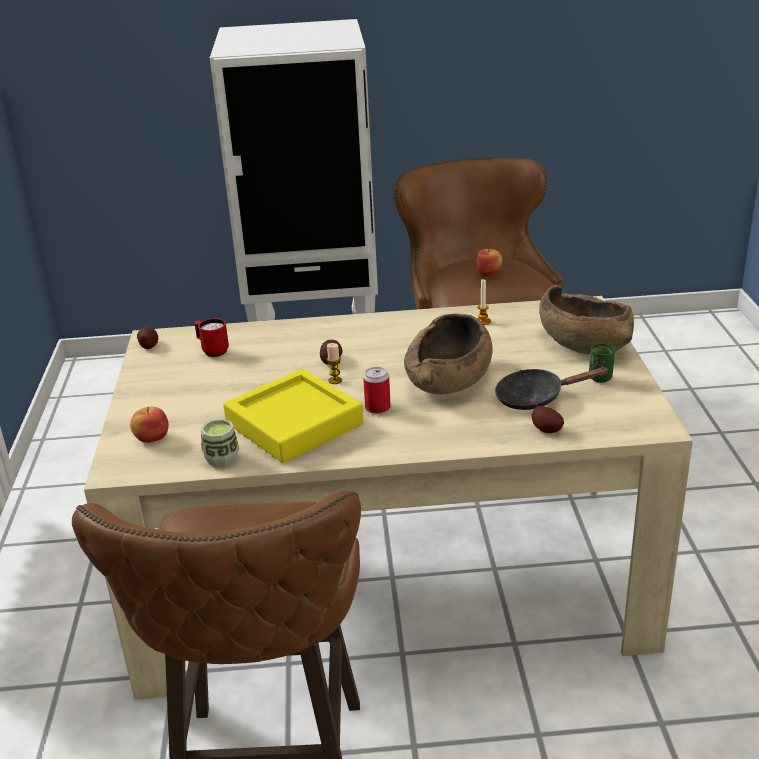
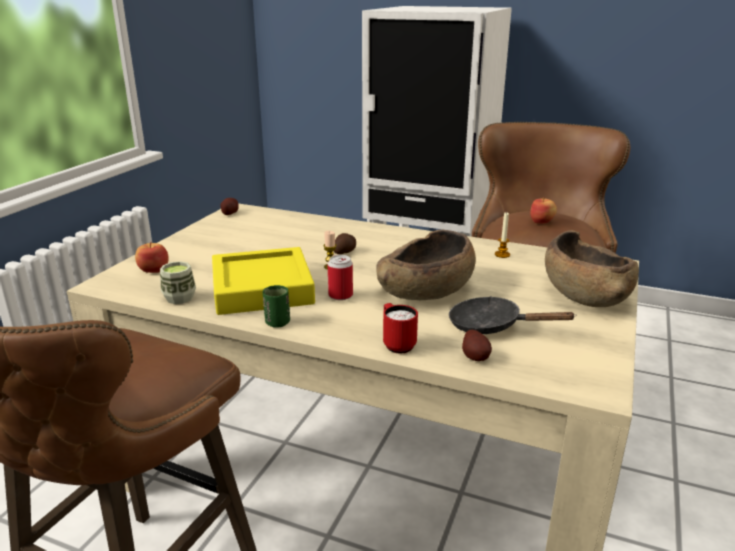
camera: 25 degrees right, 5 degrees down
red mug [194,318,229,357] -> red mug moved to [383,303,418,353]
green cup [589,343,615,383] -> green cup moved to [263,285,290,328]

